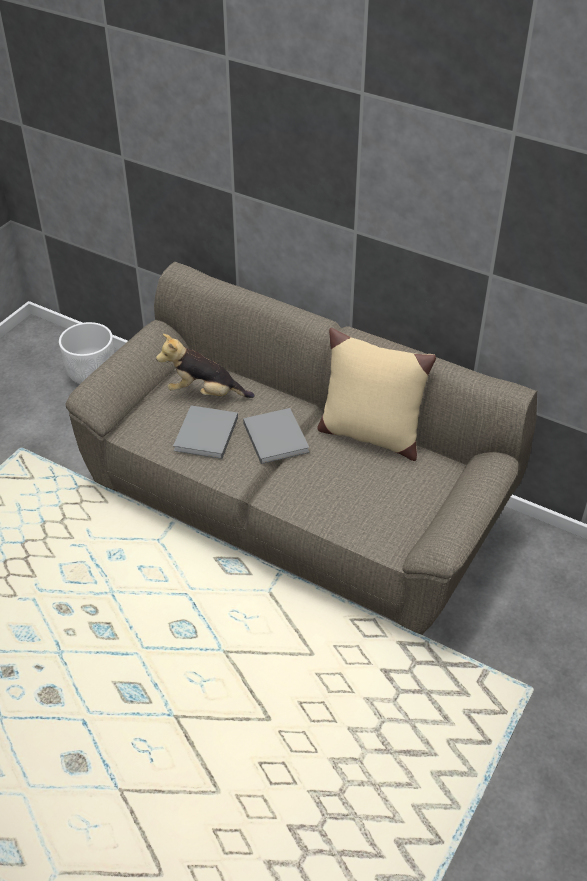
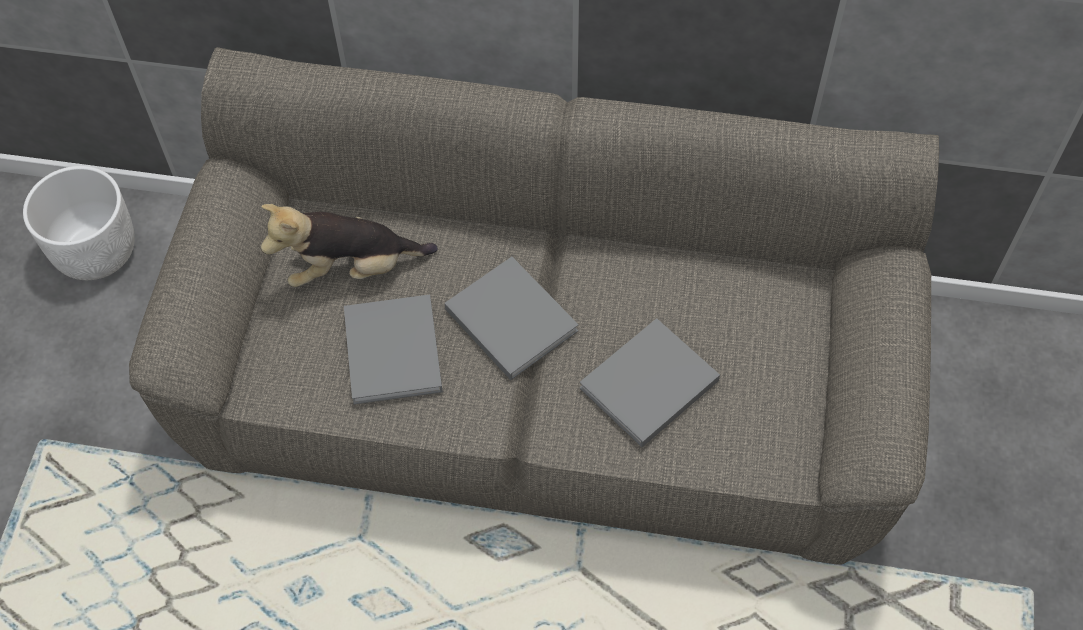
camera: 20 degrees left, 15 degrees up
beige pillow [317,328,436,461] -> none
none -> grey book [579,318,720,447]

